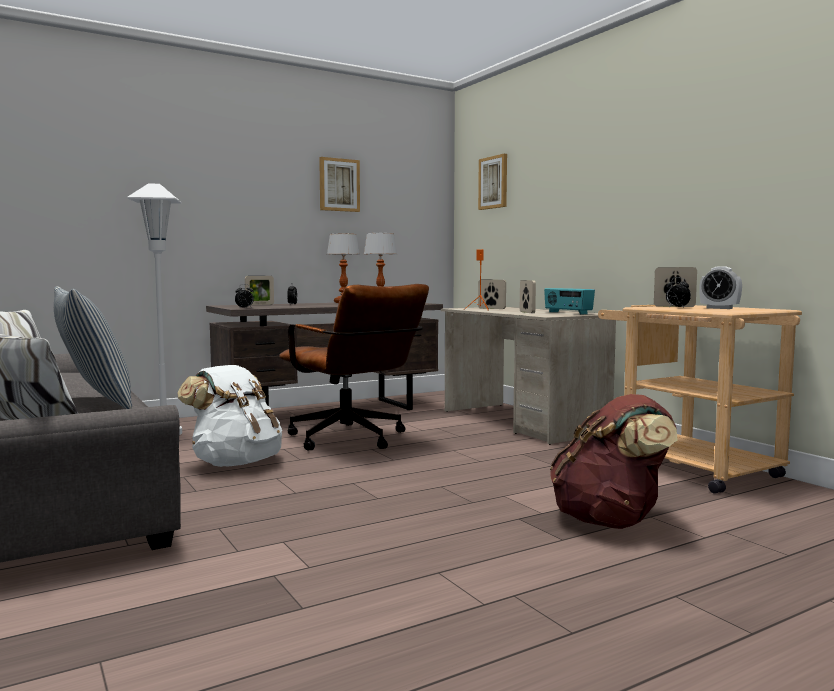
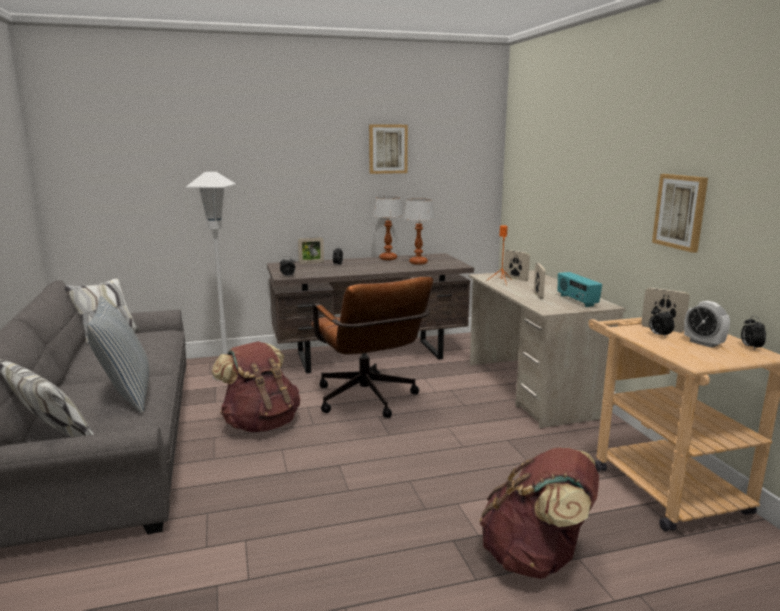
camera: 15 degrees right, 10 degrees up
white backpack [178,365,282,467] -> brown backpack [212,341,300,432]
picture [478,154,507,210] -> picture moved to [652,174,708,253]
none -> alarm clock [741,316,766,351]

